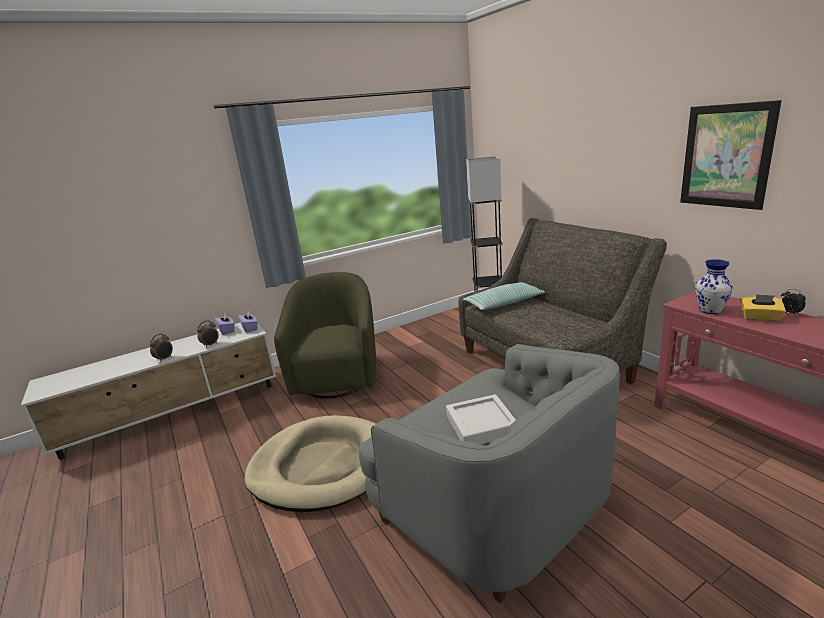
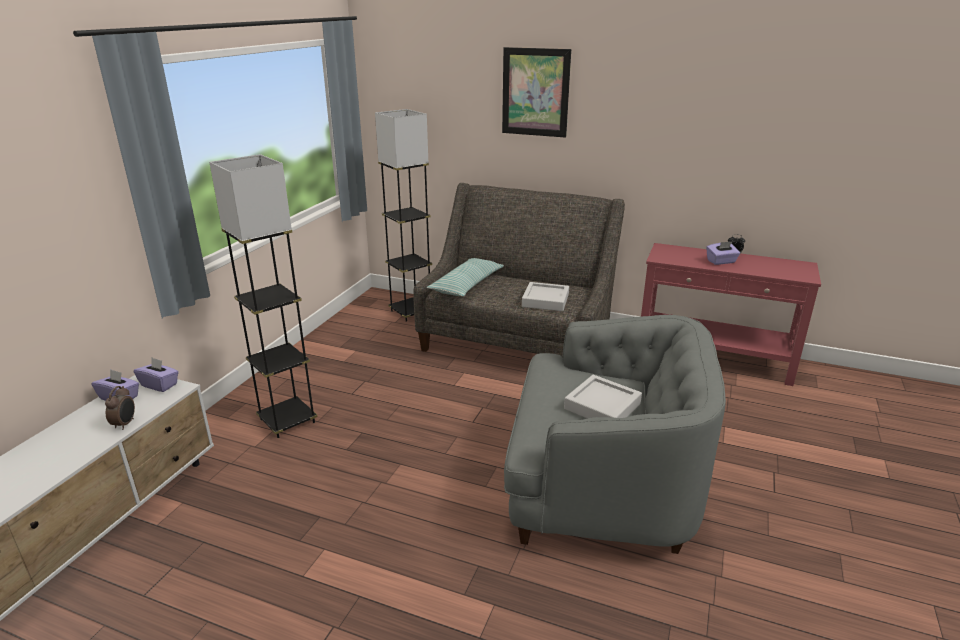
camera: 40 degrees left, 5 degrees up
alarm clock [149,333,173,362] -> none
beige dog bed [244,415,376,512] -> none
green armchair [274,272,376,399] -> grey floor lamp [209,154,318,438]
picture [680,100,782,210] -> picture moved to [502,47,571,138]
vase [695,259,733,314] -> none
yellow tissue box [740,294,786,322] -> purple tissue box [706,241,740,265]
none -> grey tray [522,282,569,311]

